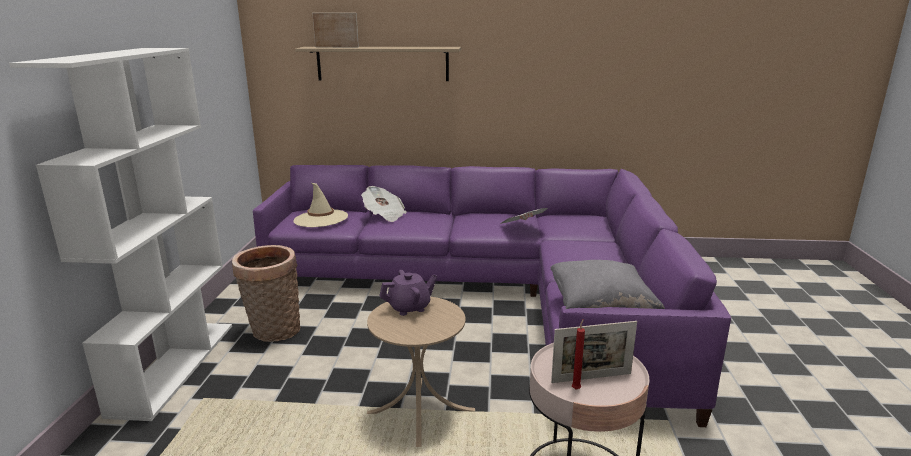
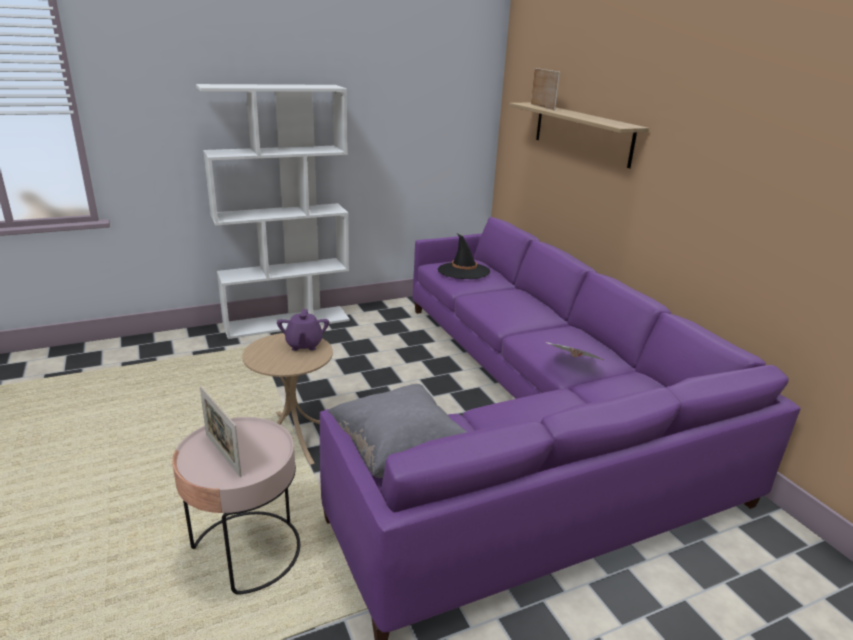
camera: 60 degrees right, 5 degrees up
basket [232,245,301,342] -> none
beige hat [293,183,348,227] -> black hat [438,233,490,279]
newspaper [361,186,407,222] -> none
purple teapot [379,270,437,316] -> purple teapot turned 45 degrees clockwise [277,309,329,351]
red candle [572,319,585,390] -> none

